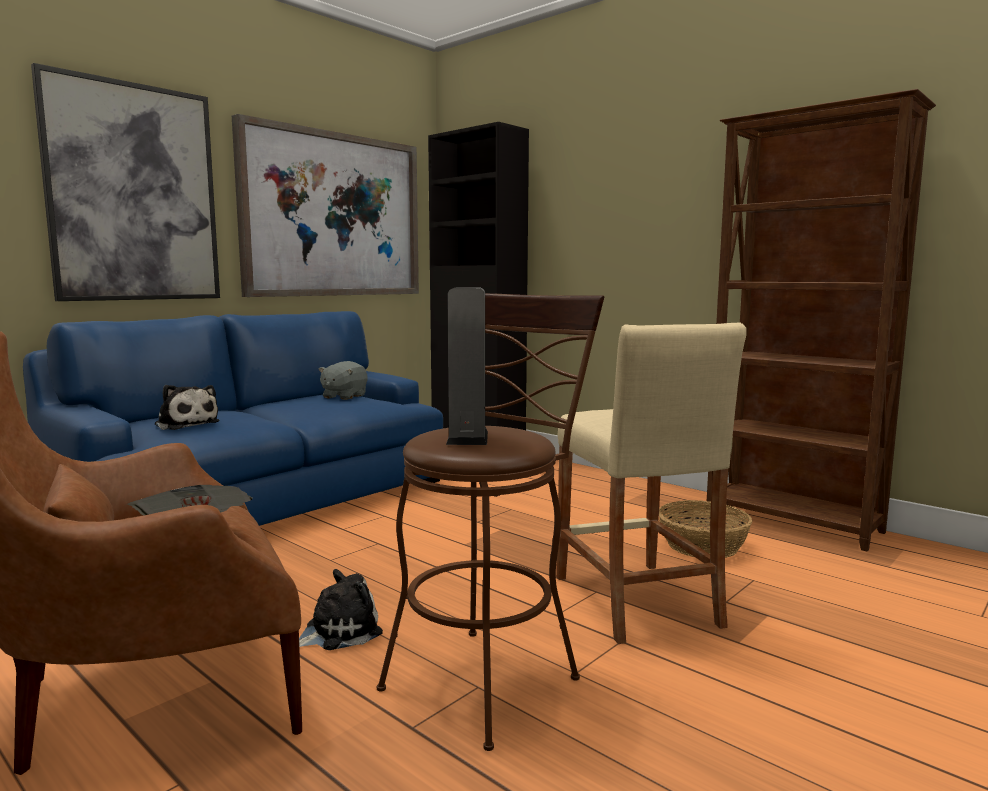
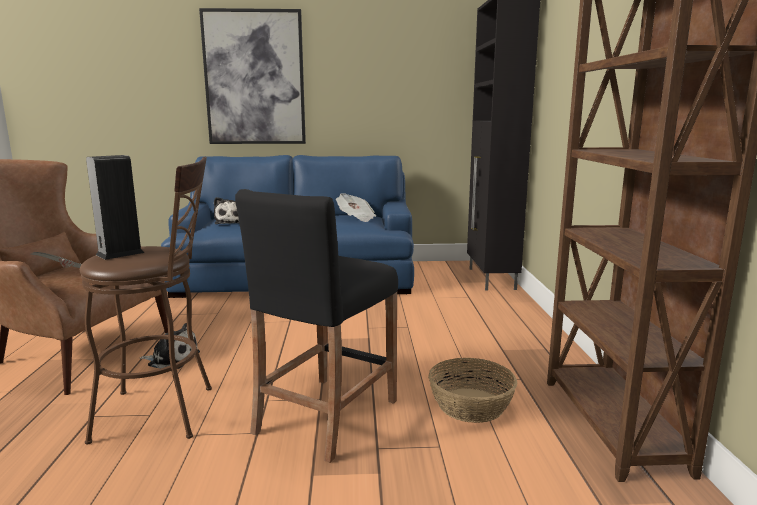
camera: 45 degrees right, 5 degrees up
picture [232,114,419,297] -> none
grey plush toy [319,361,367,400] -> newspaper [336,193,377,222]
beige stool [556,323,746,644] -> black stool [235,189,398,463]

